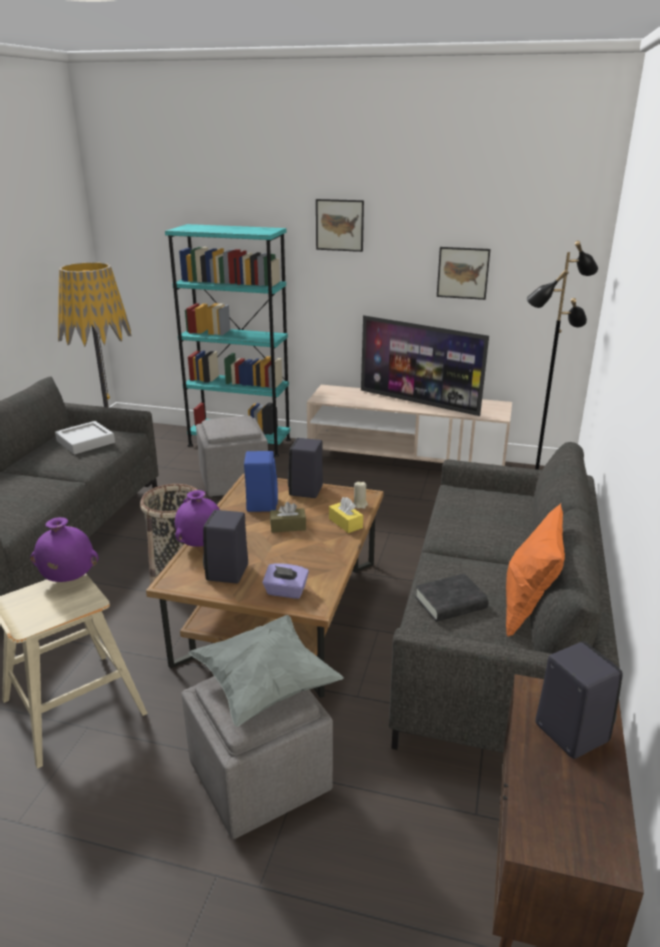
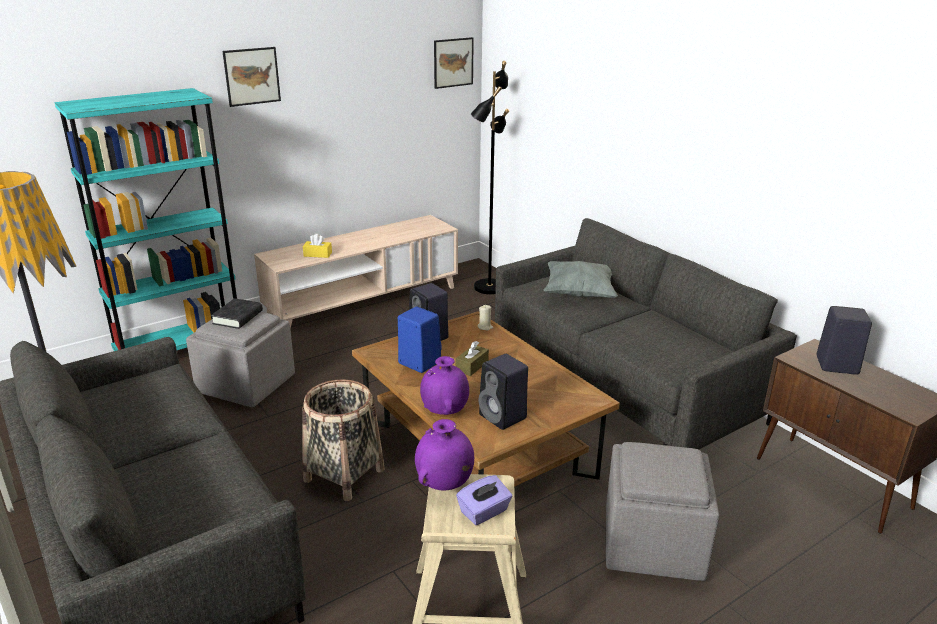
camera: 50 degrees left, 0 degrees up
grey tray [55,421,115,454] -> none
grey pillow [189,615,344,727] -> grey pillow moved to [543,261,618,298]
purple tissue box [262,563,309,599] -> purple tissue box moved to [456,475,513,525]
yellow tissue box [329,497,363,533] -> yellow tissue box moved to [303,234,332,258]
television [361,315,489,416] -> none
black book [415,574,489,622] -> black book moved to [211,298,263,329]
picture [437,247,490,300] -> picture moved to [434,37,474,89]
orange pillow [506,504,565,636] -> none

